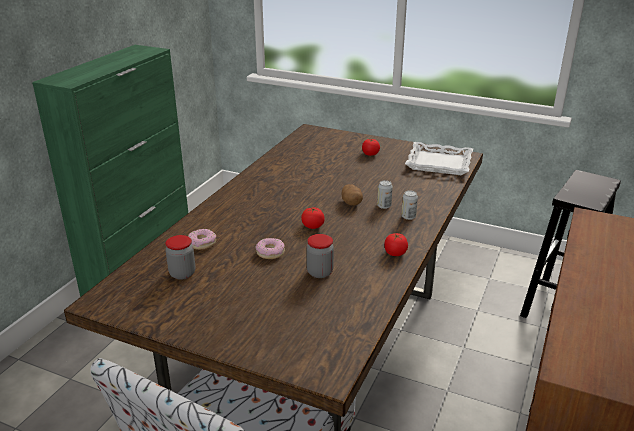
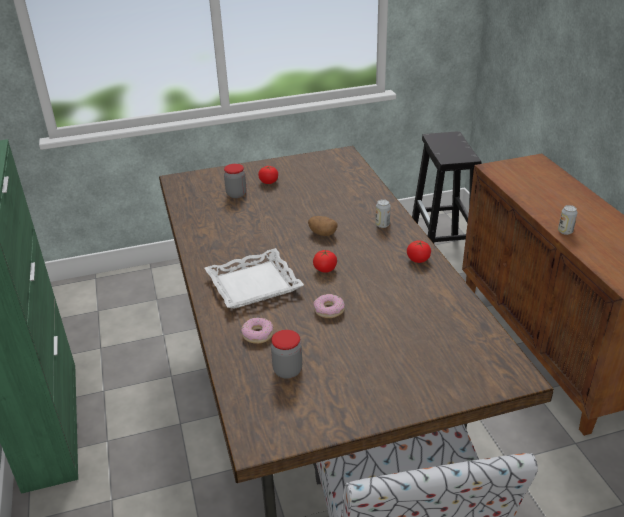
camera: 40 degrees left, 5 degrees up
jar [306,234,334,278] -> jar moved to [224,164,246,198]
can [377,180,393,209] -> can moved to [558,205,577,235]
white tray [405,142,473,175] -> white tray moved to [205,248,304,309]

